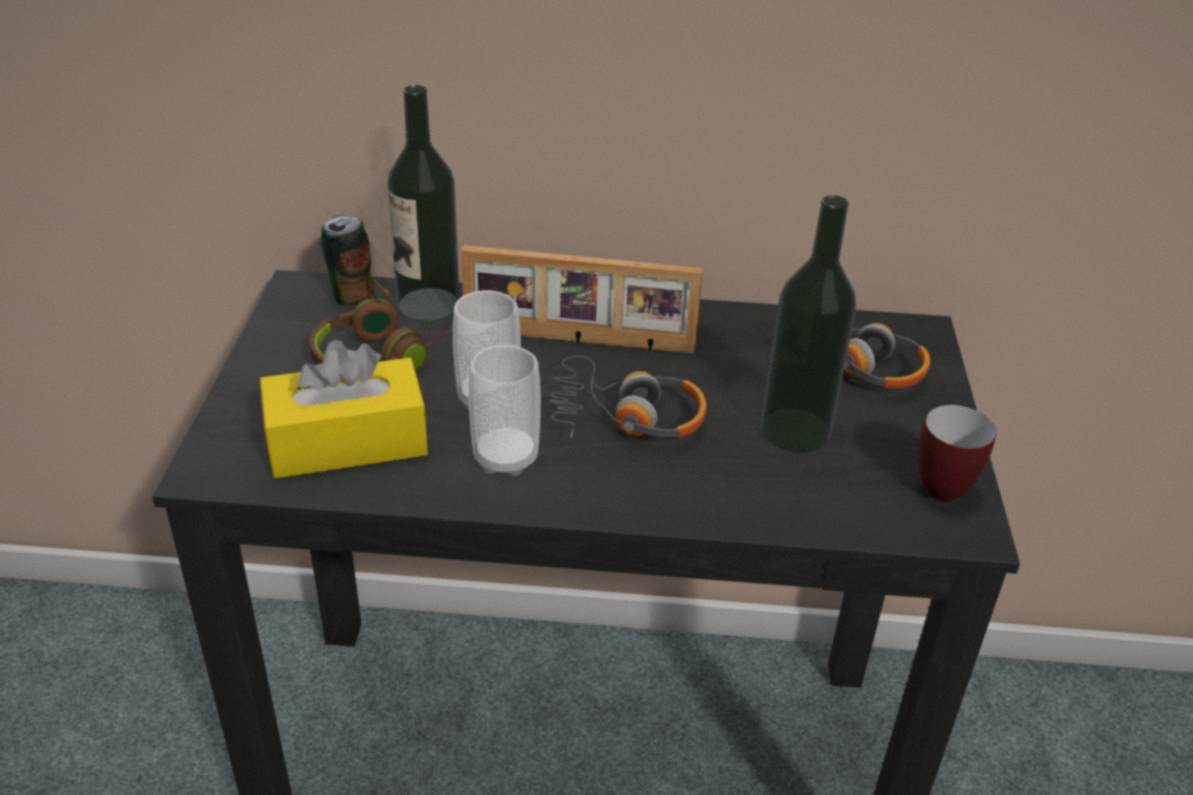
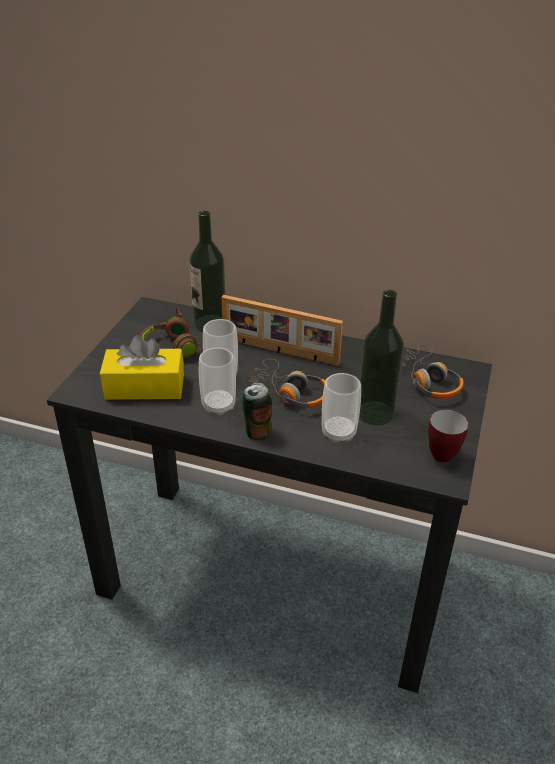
camera: 15 degrees right, 0 degrees up
can [320,213,374,305] -> can moved to [242,383,272,440]
none -> cup [322,373,361,443]

